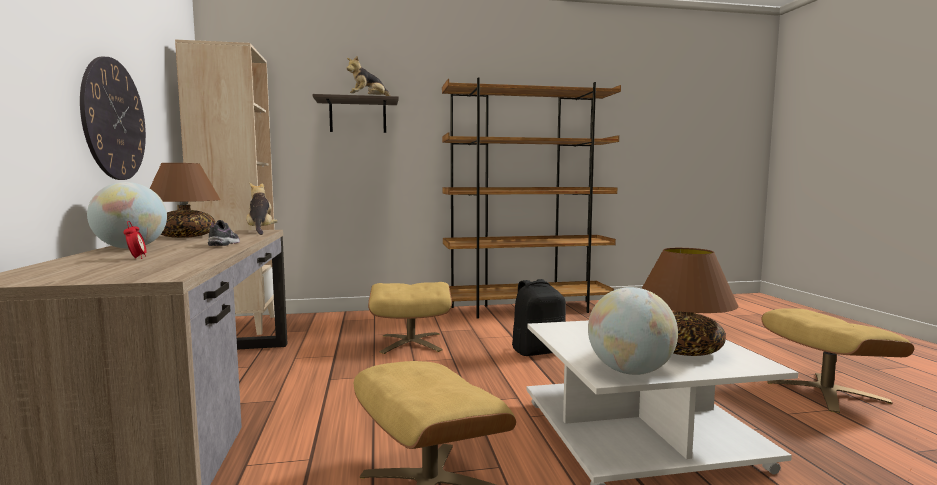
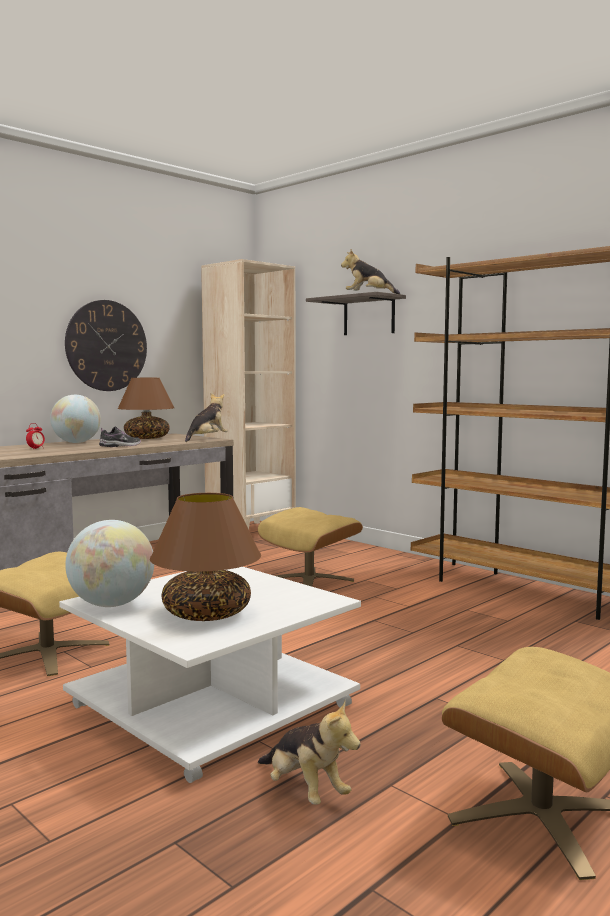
camera: 55 degrees right, 0 degrees up
black backpack [512,279,566,356] -> none
none -> plush toy [258,701,361,805]

